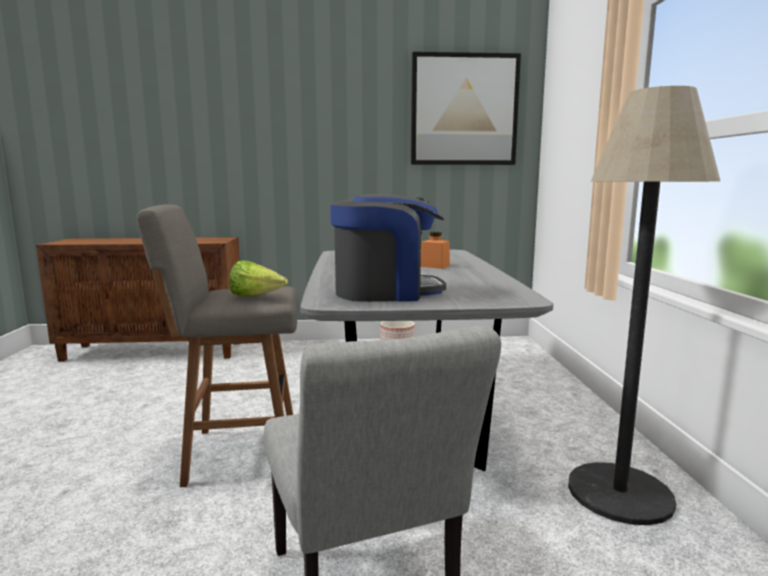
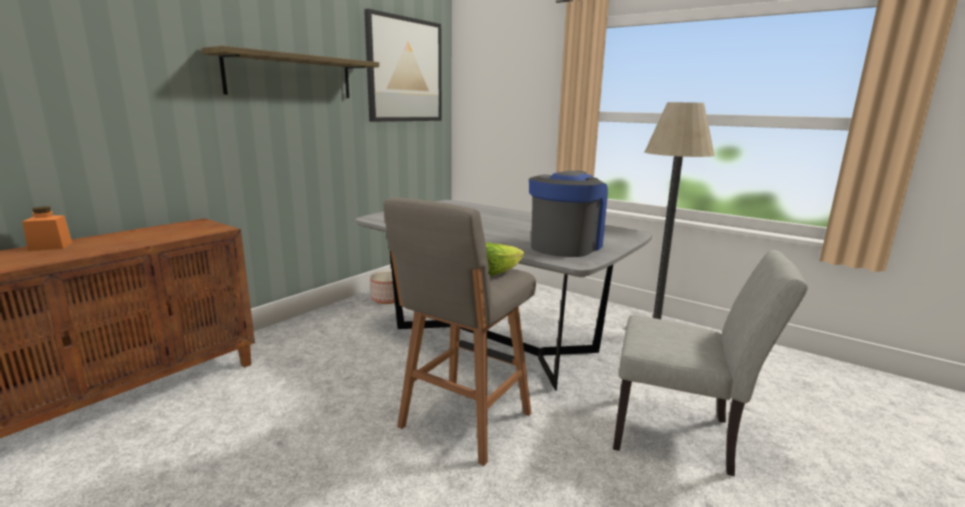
camera: 50 degrees left, 5 degrees up
orange jar [421,232,450,269] -> orange jar moved to [22,206,72,251]
none -> shelf [202,46,379,98]

